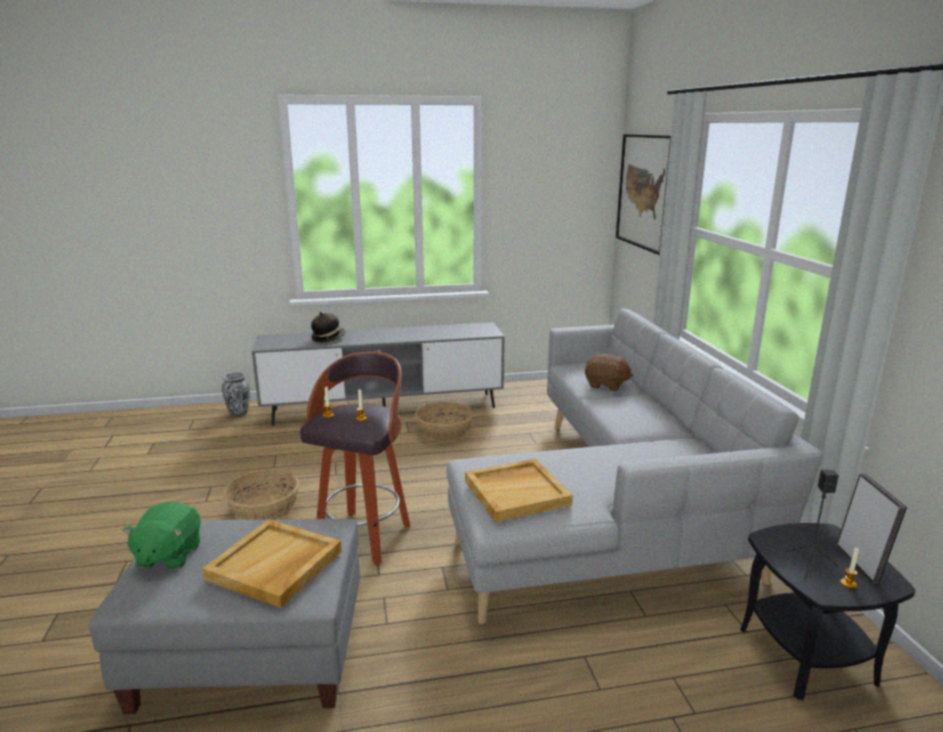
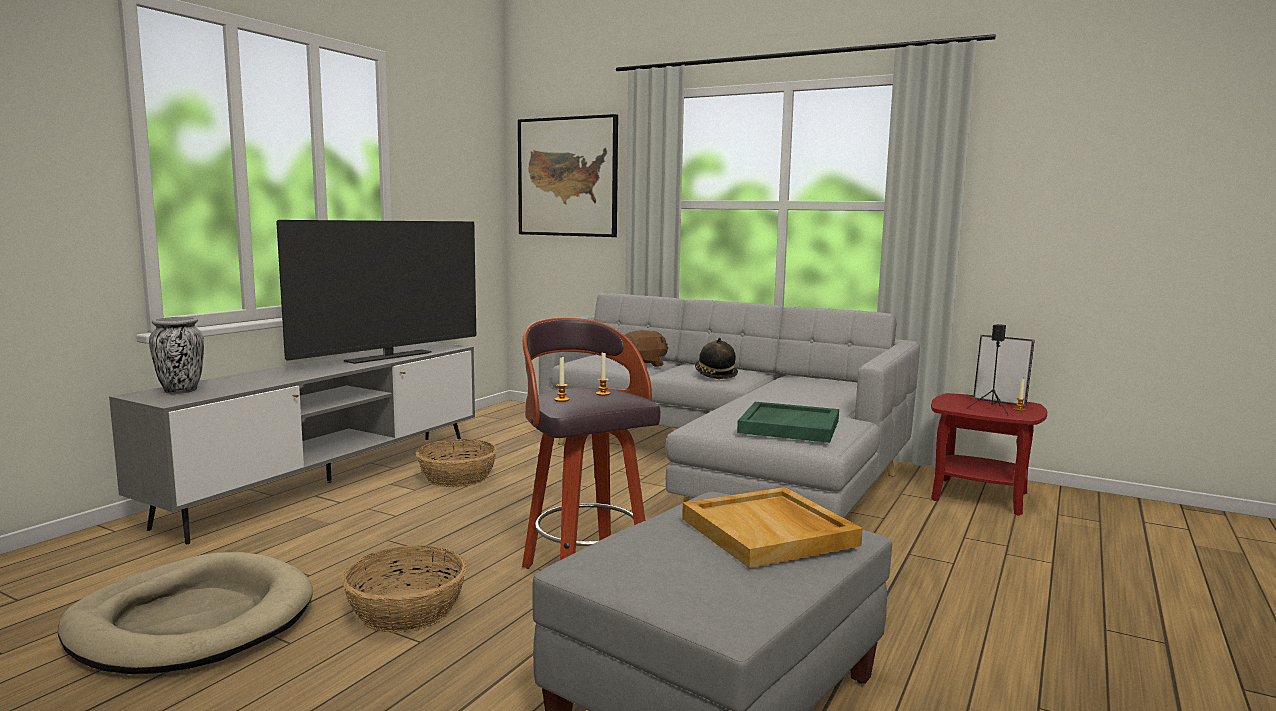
camera: 50 degrees left, 10 degrees down
green plush toy [123,502,201,570] -> none
vase [222,372,250,416] -> vase moved to [149,317,204,394]
hat [311,312,345,343] -> hat moved to [695,338,738,379]
beige tray [465,459,573,522] -> green tray [737,402,839,443]
black side table [740,523,915,700] -> red side table [931,393,1047,516]
none -> beige dog bed [58,552,313,674]
none -> television [276,220,476,364]

